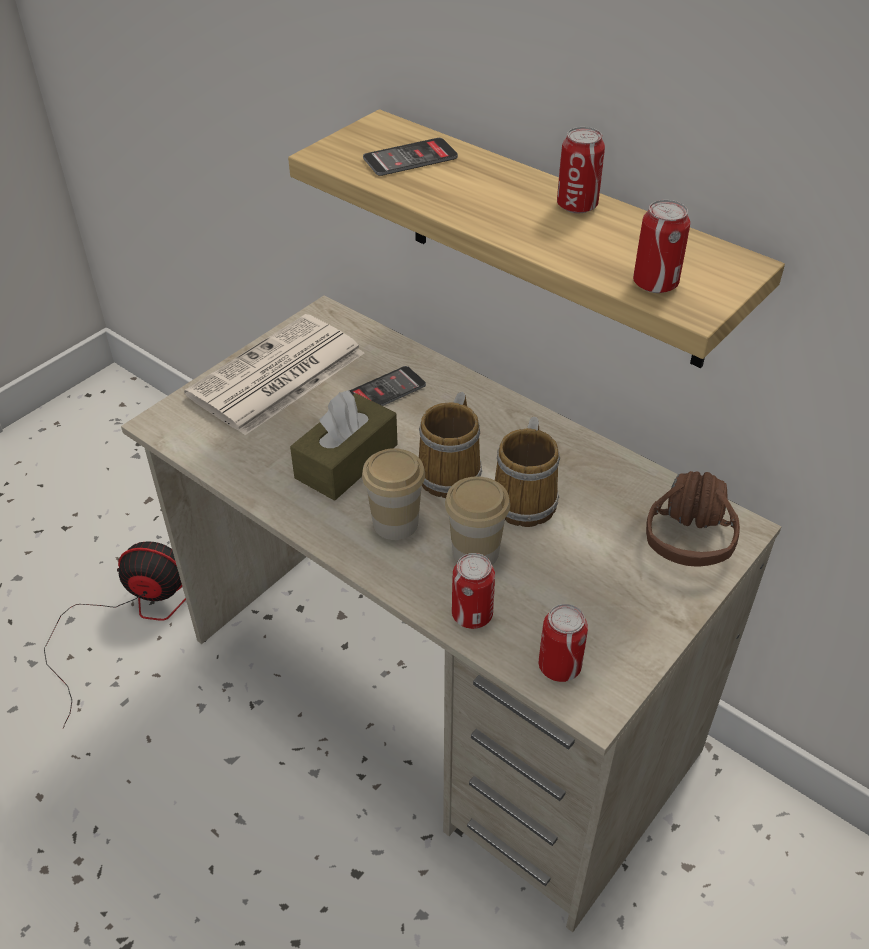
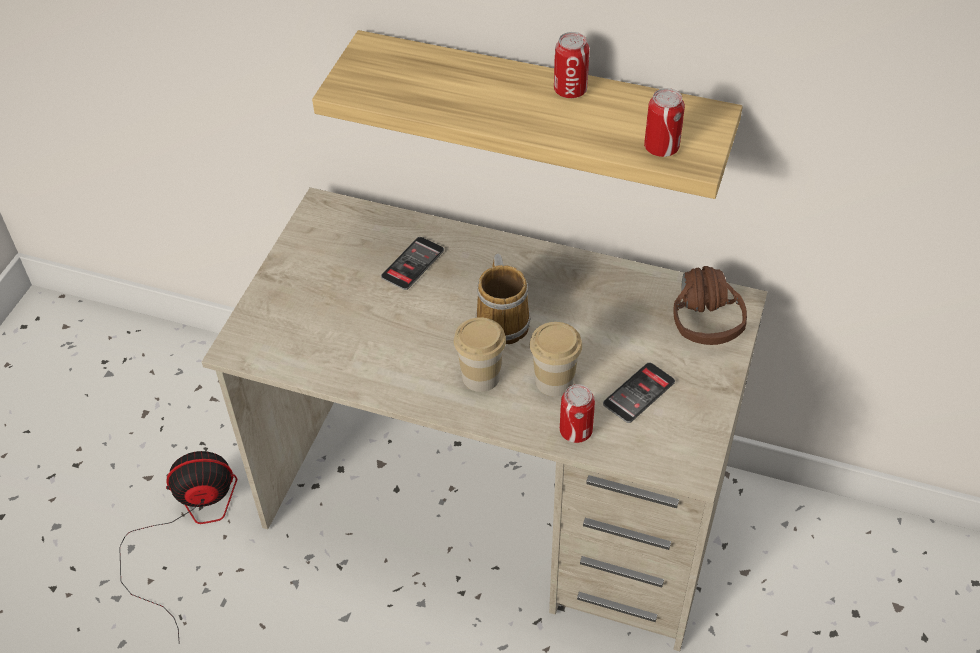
camera: 20 degrees left, 5 degrees up
newspaper [184,314,364,435] -> none
brown tissue box [290,390,398,500] -> none
phone [363,138,458,176] -> phone moved to [603,362,675,423]
mug [495,417,560,527] -> none
can [539,604,588,682] -> none

